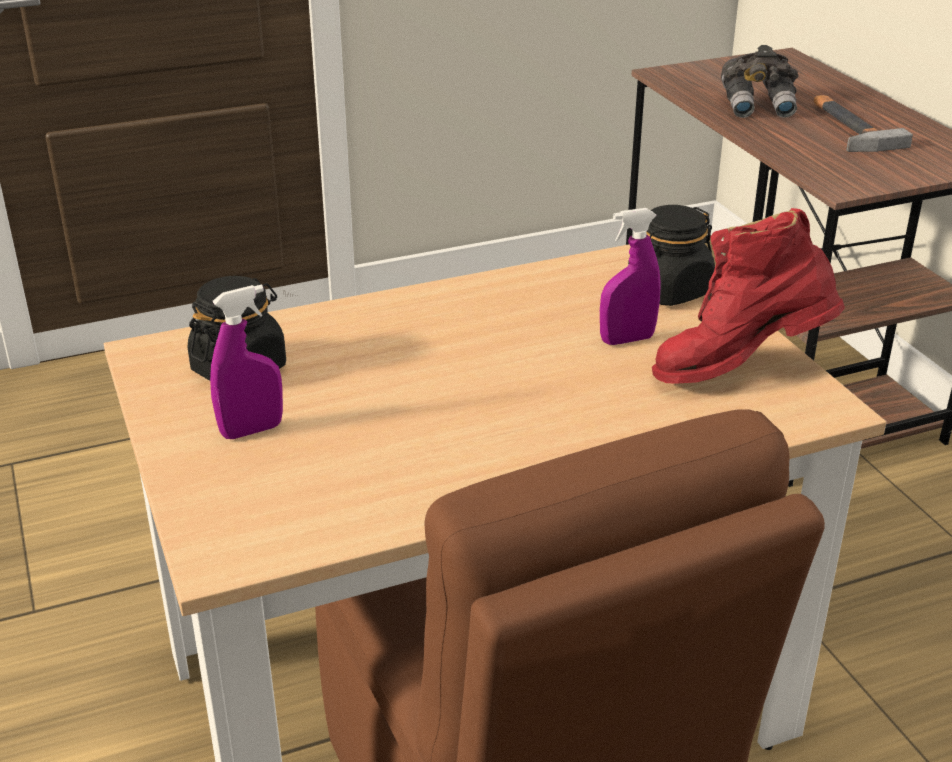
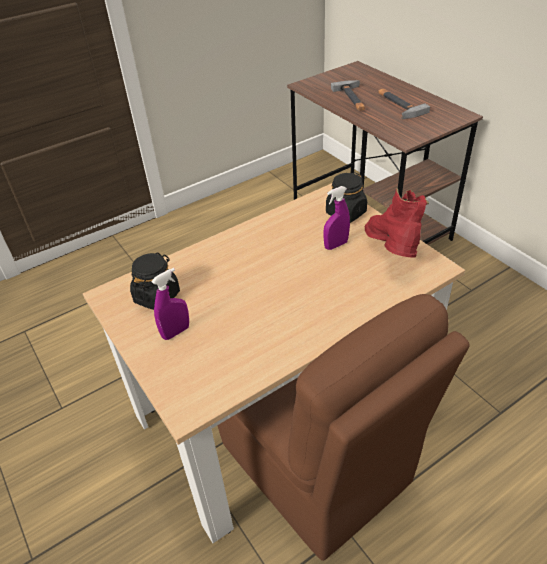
camera: 10 degrees left, 10 degrees up
red boot [652,208,845,383] -> red boot turned 105 degrees clockwise [365,188,429,258]
grey binoculars [721,45,799,118] -> hammer [331,80,365,111]

